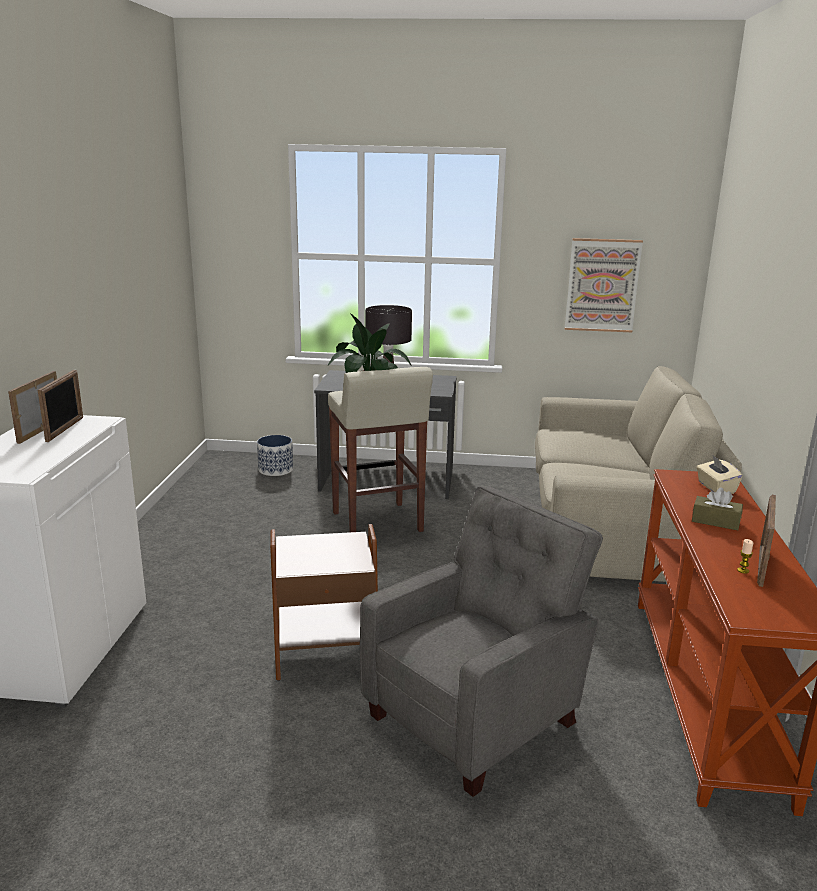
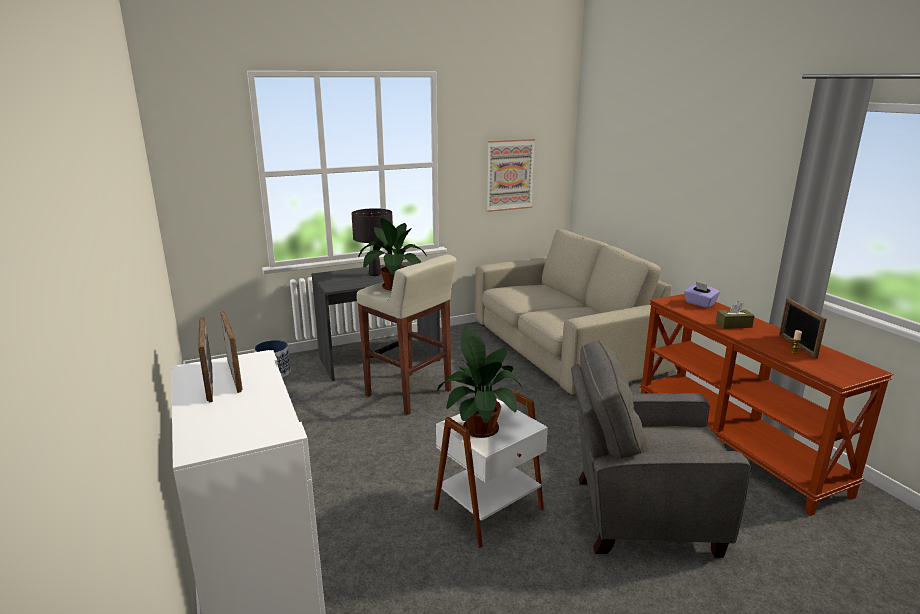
camera: 30 degrees left, 0 degrees up
brown side table [270,524,378,681] -> white side table [434,390,548,548]
grey armchair [360,486,603,797] -> grey armchair turned 105 degrees counterclockwise [571,340,751,558]
beige tissue box [697,456,742,494] -> purple tissue box [684,282,720,308]
none -> potted plant [437,327,523,438]

